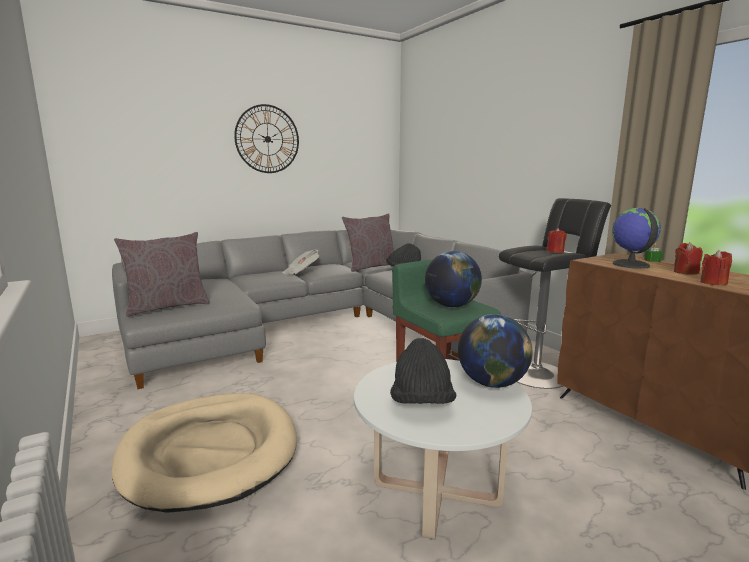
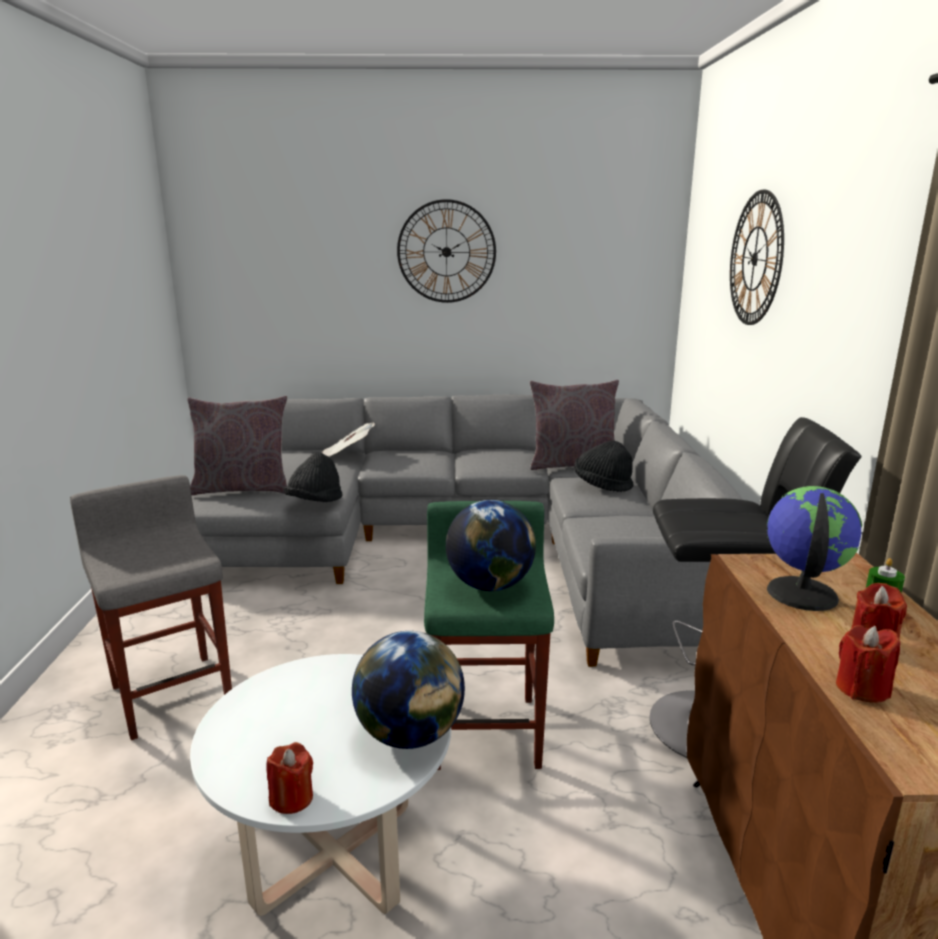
camera: 30 degrees right, 5 degrees up
beige dog bed [111,393,297,513] -> grey stool [70,475,232,740]
newspaper [282,250,319,274] -> newspaper moved to [322,423,375,457]
black hat [390,338,457,404] -> black hat moved to [284,453,343,502]
red candle [547,228,567,253] -> red candle moved to [266,742,313,814]
none -> wall clock [730,190,784,325]

